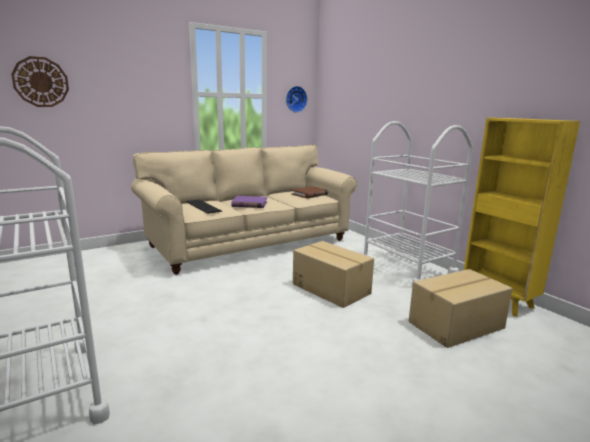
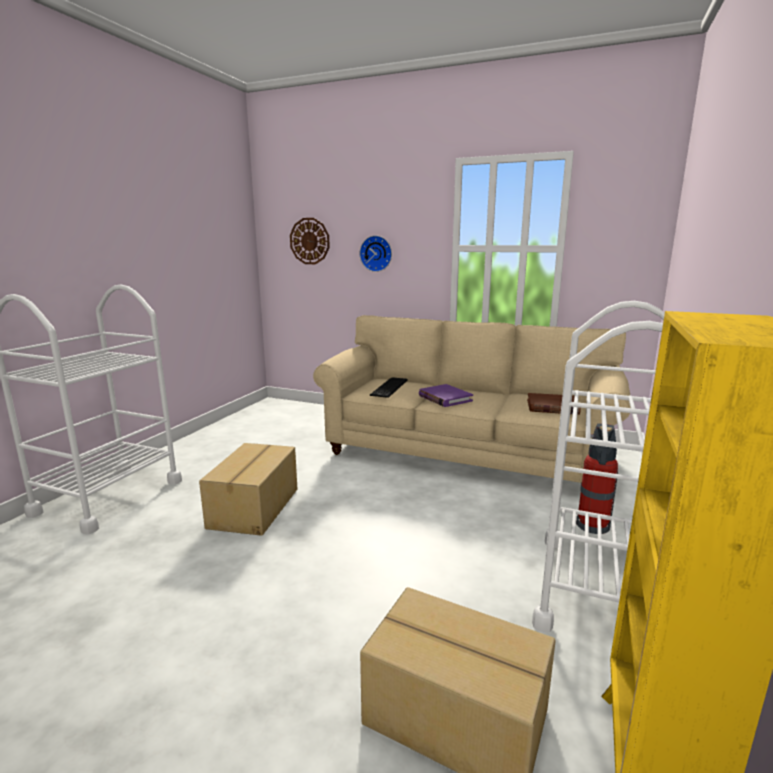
camera: 55 degrees right, 0 degrees up
wall clock [286,86,307,113] -> wall clock moved to [360,235,392,272]
cardboard box [293,241,374,308] -> cardboard box moved to [199,443,297,536]
none -> fire extinguisher [576,423,618,534]

